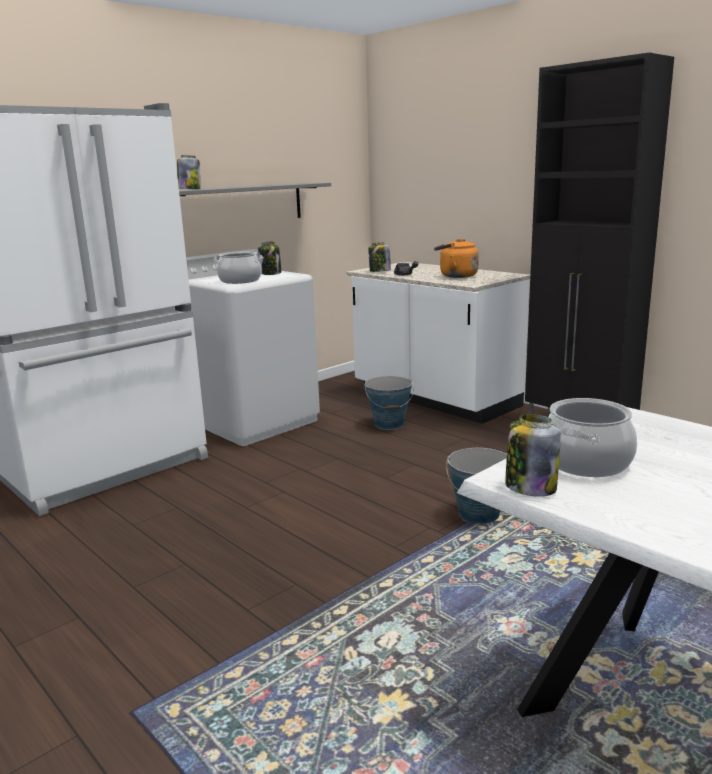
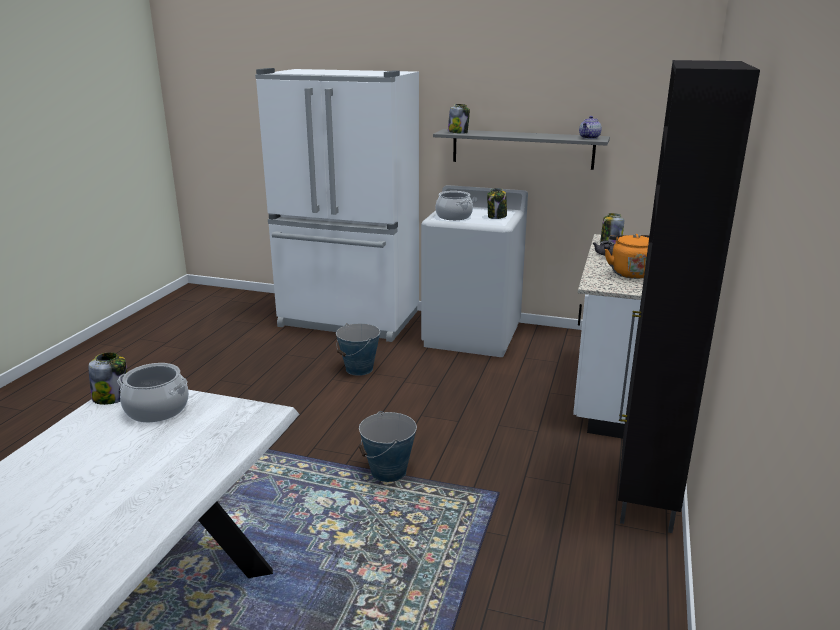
camera: 60 degrees right, 5 degrees up
bucket [364,376,414,430] -> bucket moved to [336,323,380,376]
none -> teapot [579,116,602,139]

